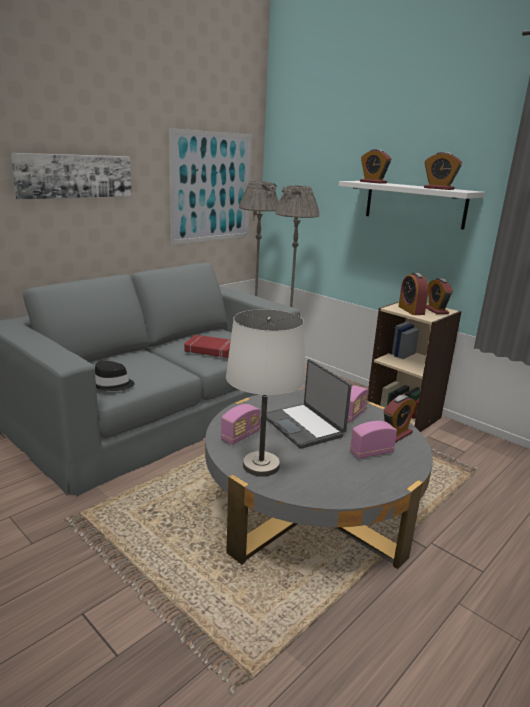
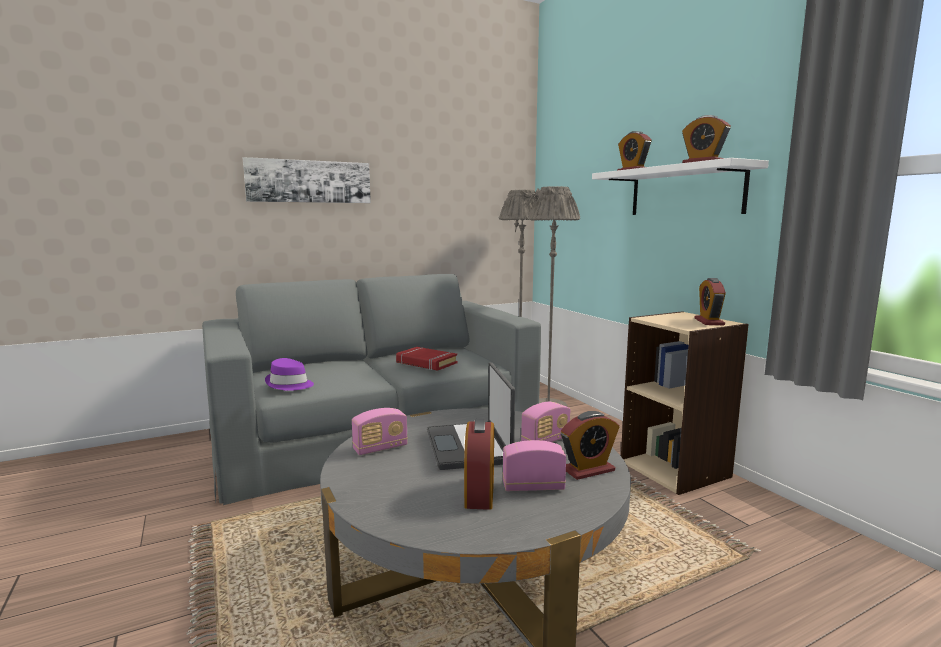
camera: 20 degrees right, 10 degrees down
black hat [95,360,135,391] -> purple hat [265,358,314,391]
picture [169,128,252,245] -> none
white table lamp [226,309,306,477] -> none
alarm clock [398,273,429,315] -> alarm clock moved to [464,418,494,510]

